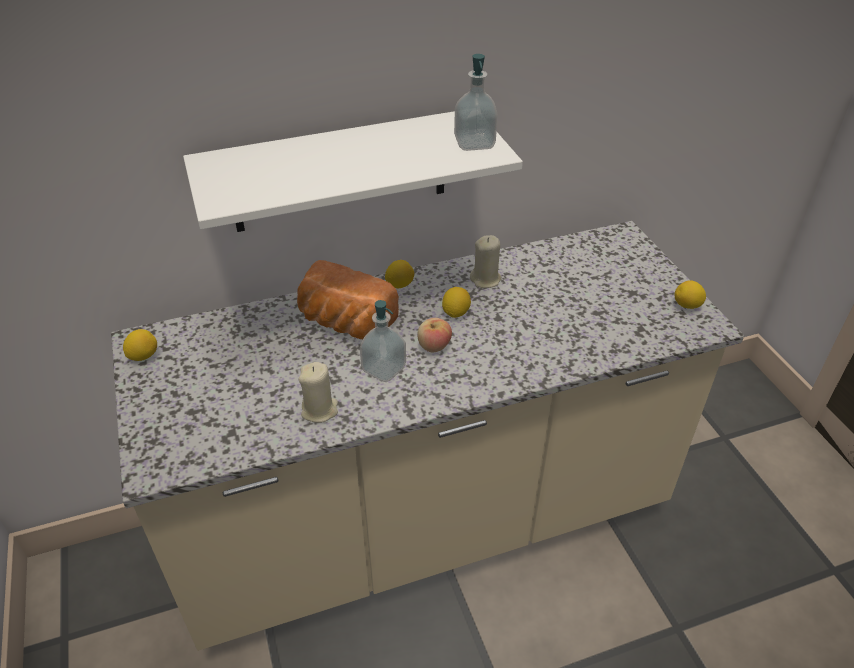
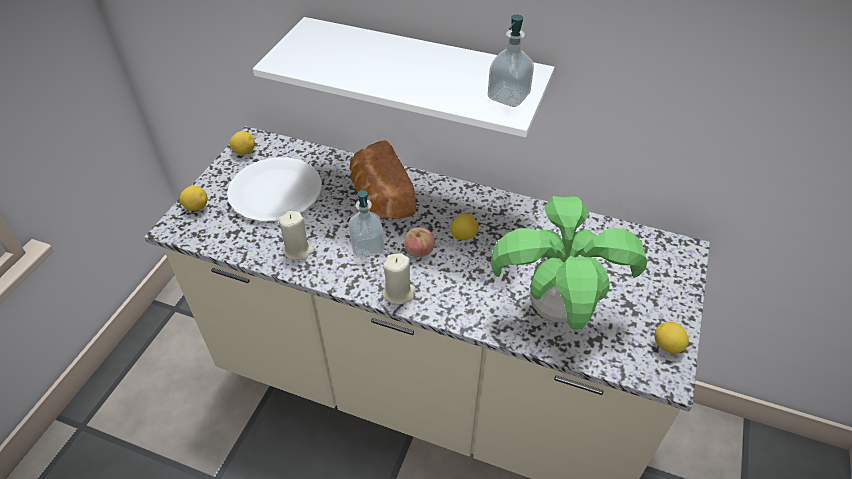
camera: 40 degrees right, 5 degrees up
lemon [385,260,414,288] -> lemon moved to [180,186,207,211]
beige candle [470,235,502,288] -> beige candle moved to [382,253,416,305]
none -> white plate [227,157,322,222]
none -> potted plant [491,196,647,329]

